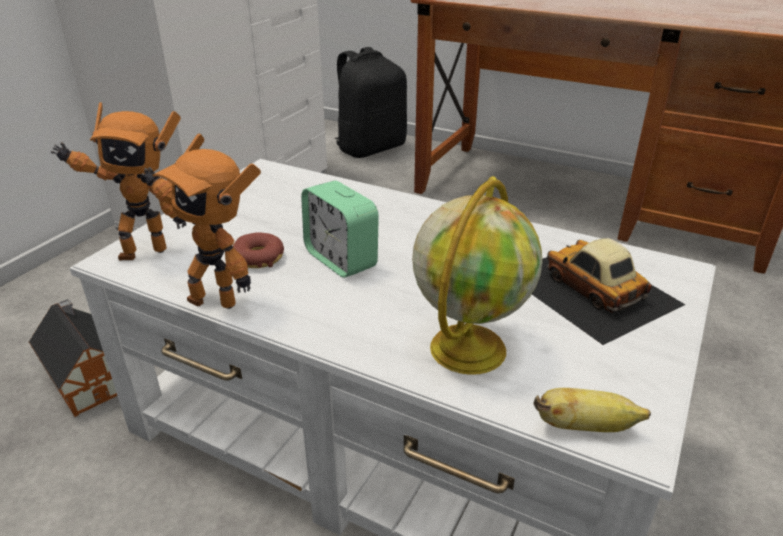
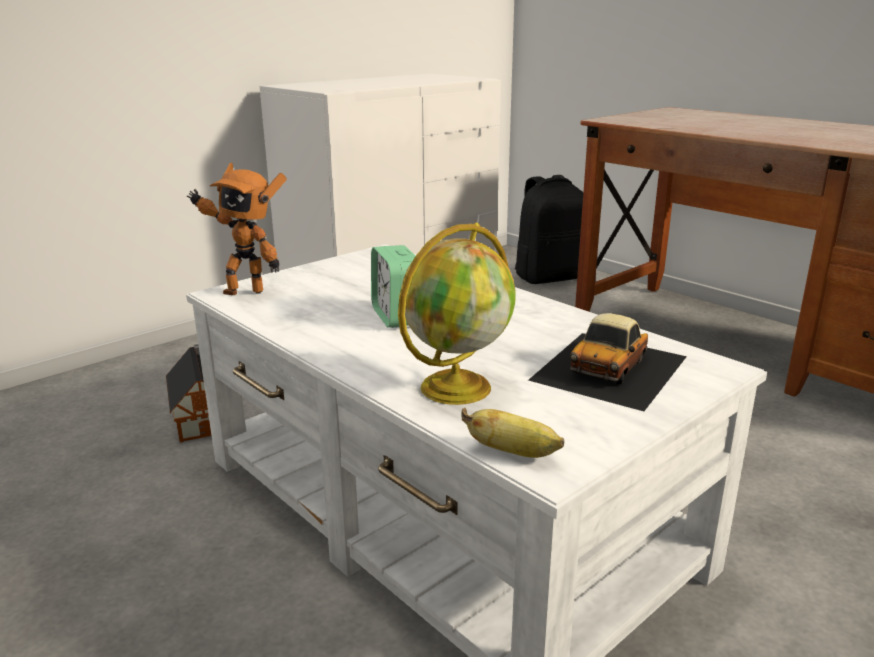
camera: 20 degrees right, 10 degrees down
toy robot [141,134,261,309] -> none
donut [233,232,284,268] -> none
toy car [532,238,685,345] -> toy car turned 135 degrees counterclockwise [528,313,687,411]

